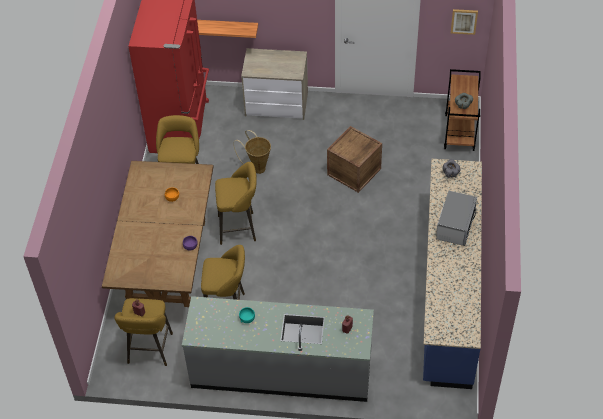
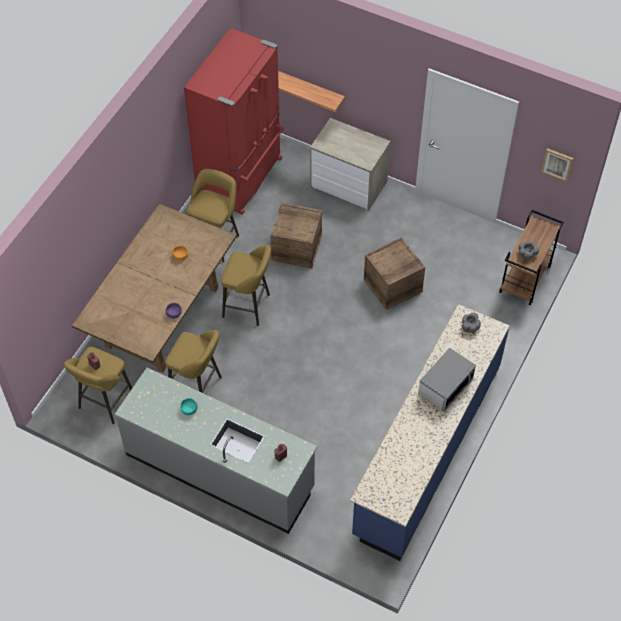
camera: 20 degrees right, 5 degrees up
basket [233,130,271,174] -> crate [270,203,322,269]

